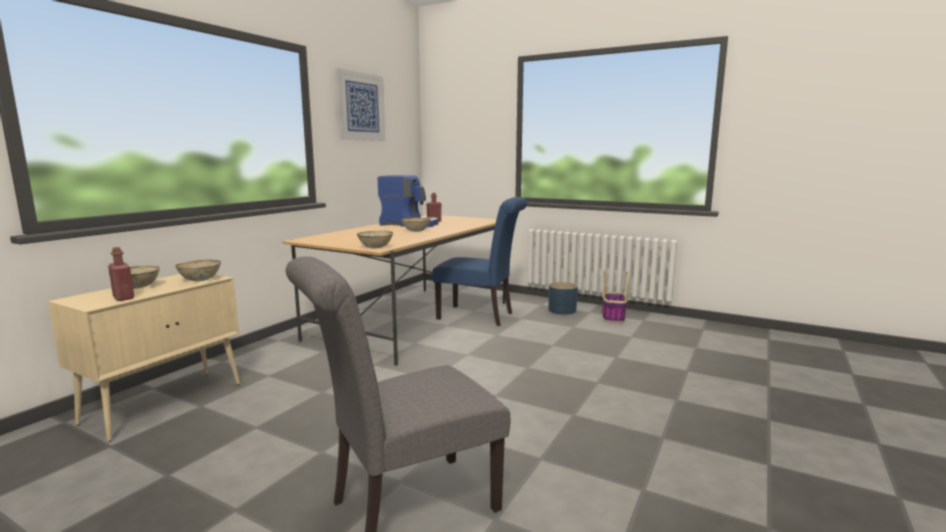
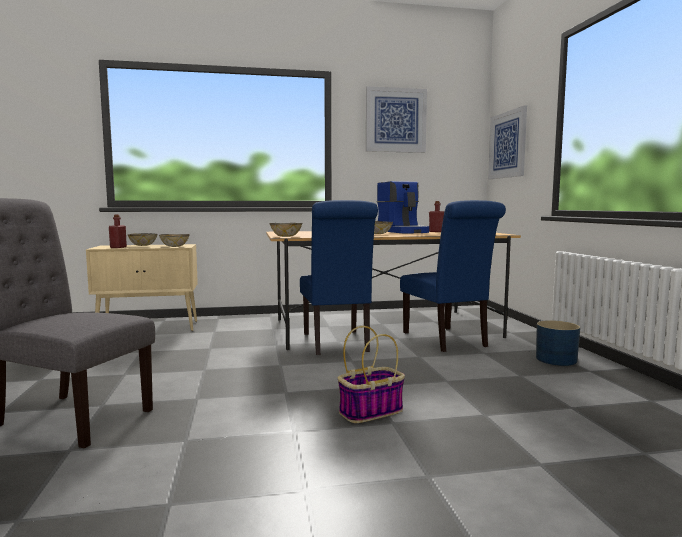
camera: 50 degrees right, 5 degrees down
basket [602,270,629,323] -> basket moved to [338,326,405,423]
none -> blue chair [300,200,378,355]
none -> picture [488,105,527,179]

